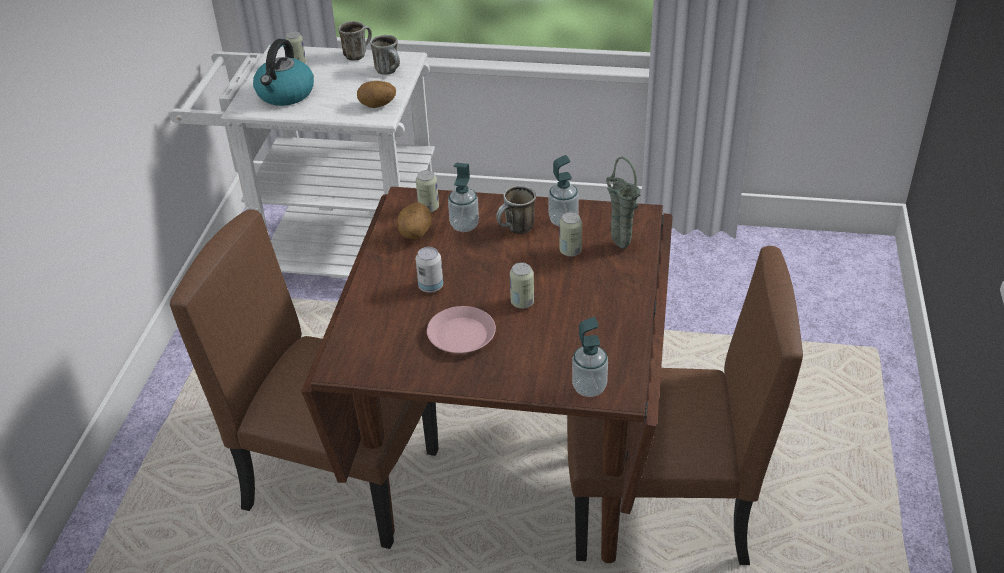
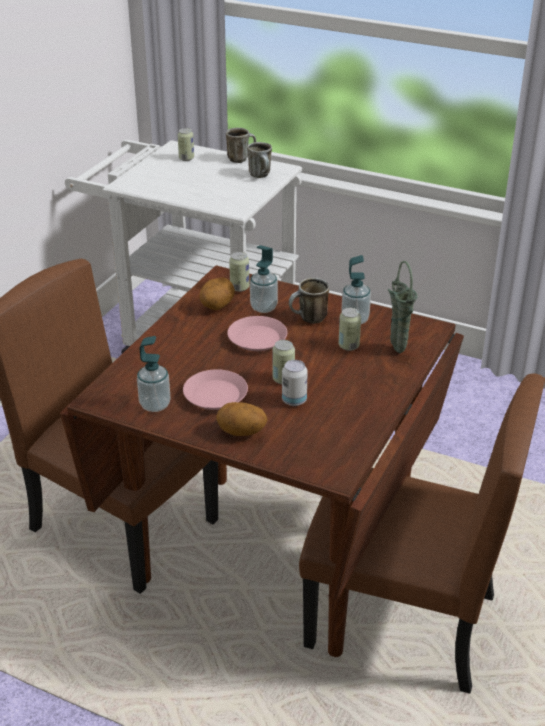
camera: 15 degrees right, 5 degrees down
kettle [253,39,314,106] -> none
potato [357,81,396,108] -> potato moved to [216,402,268,436]
can [416,247,443,293] -> can moved to [282,360,308,406]
soap dispenser [572,317,608,397] -> soap dispenser moved to [137,336,170,412]
none -> pink plate [227,316,287,351]

